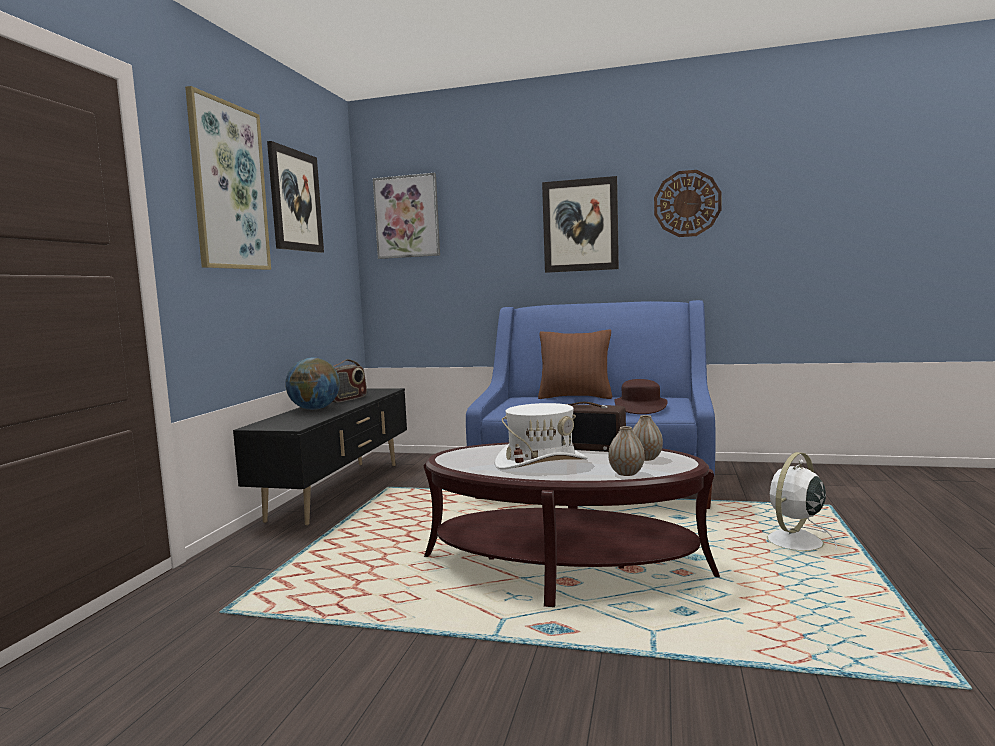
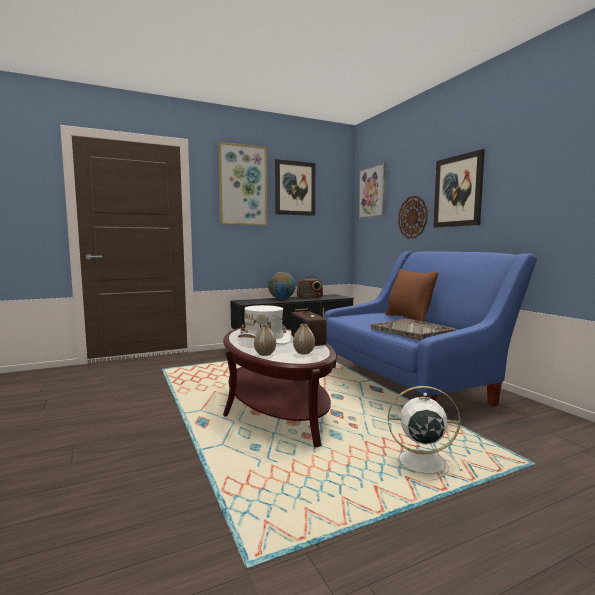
camera: 50 degrees right, 0 degrees up
brown hat [614,379,668,414] -> grey tray [371,319,456,340]
wall clock [654,170,722,237] -> wall clock moved to [398,196,428,238]

